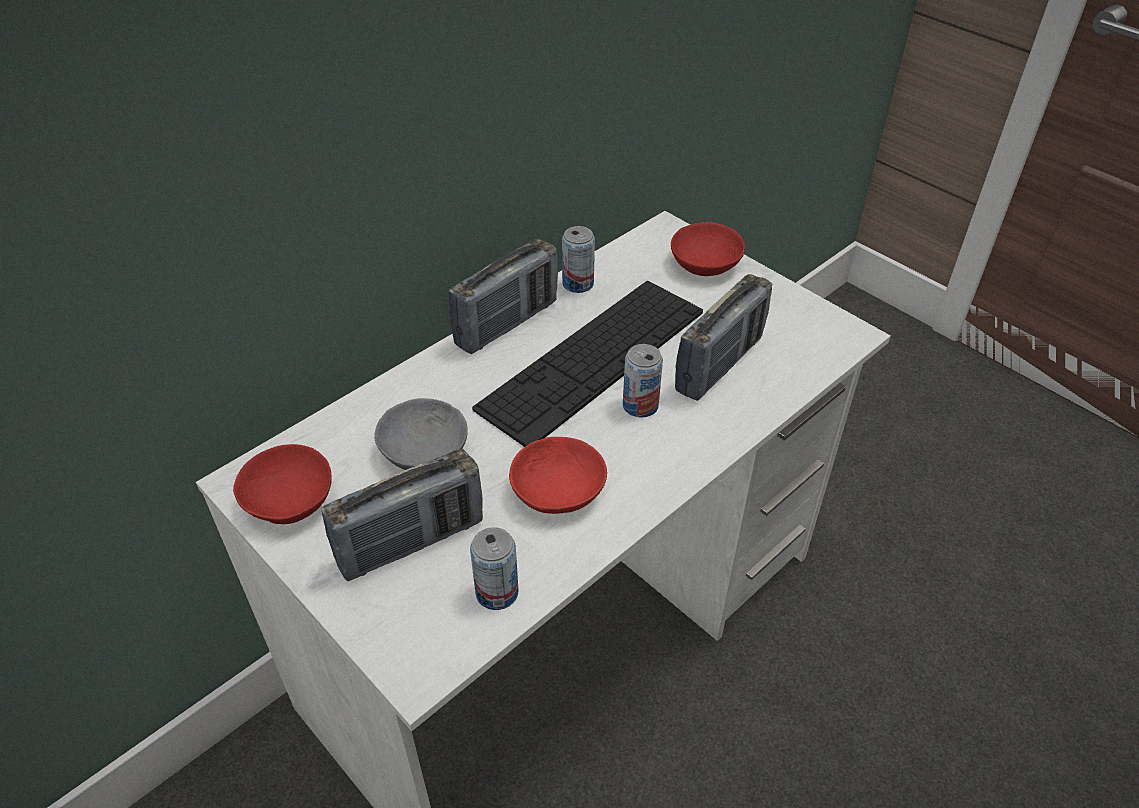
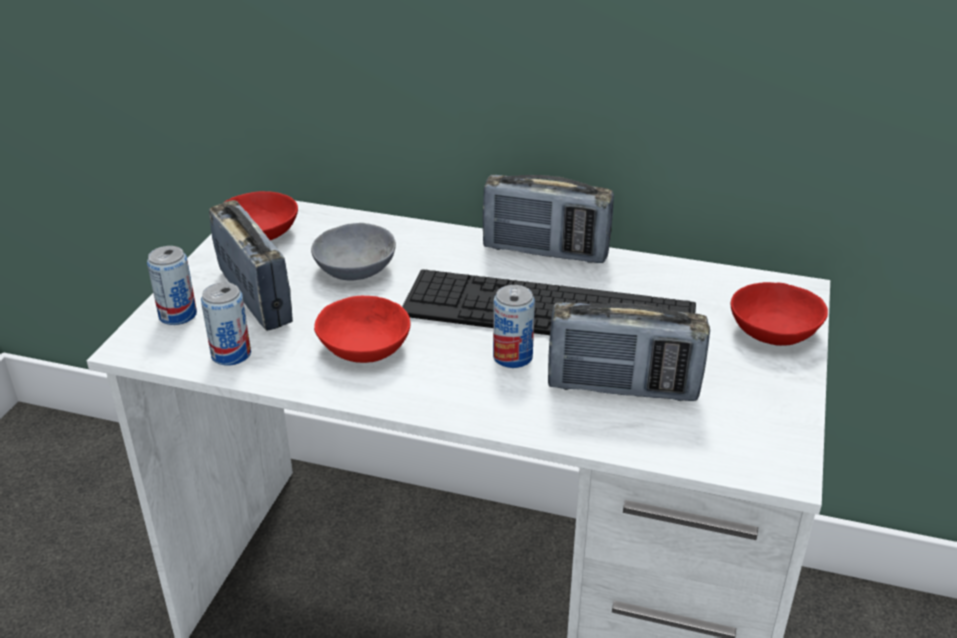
camera: 60 degrees right, 10 degrees down
radio [321,449,483,581] -> radio turned 150 degrees counterclockwise [209,200,293,331]
can [562,226,595,293] -> can moved to [147,246,197,325]

